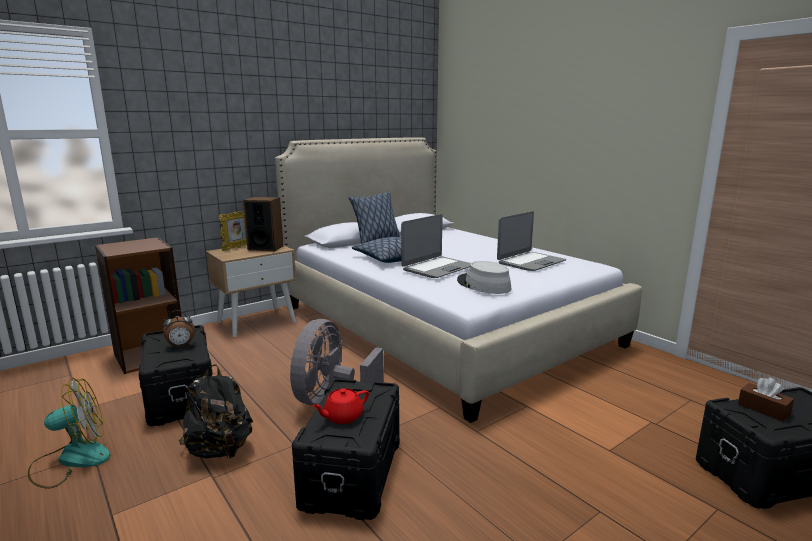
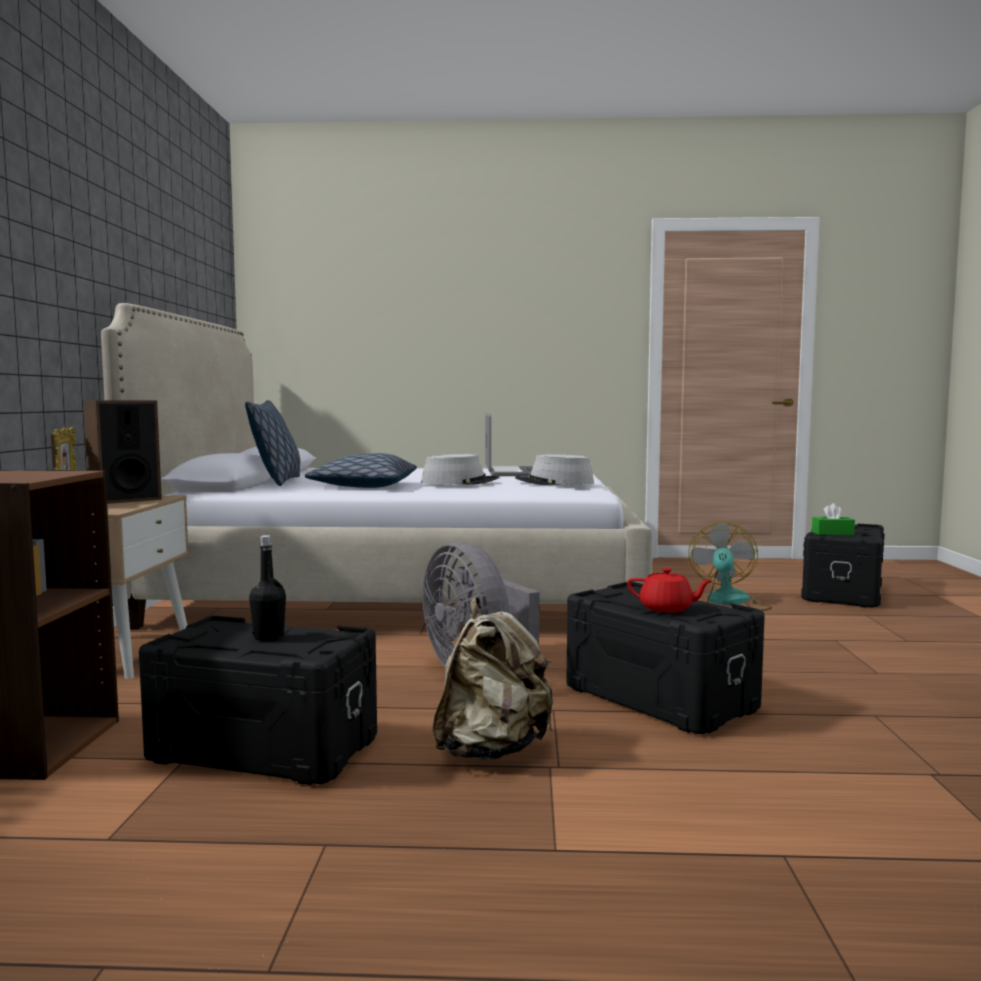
camera: 50 degrees left, 10 degrees down
fan [28,378,110,489] -> fan moved to [688,523,772,611]
alarm clock [163,310,195,349] -> black bottle [249,535,286,641]
black backpack [179,364,253,459] -> beige backpack [432,597,553,760]
red teapot [312,388,369,424] -> red teapot turned 75 degrees counterclockwise [627,568,713,613]
laptop [401,214,471,278] -> grey hat [421,454,499,485]
brown tissue box [738,378,794,421] -> green tissue box [812,503,855,535]

